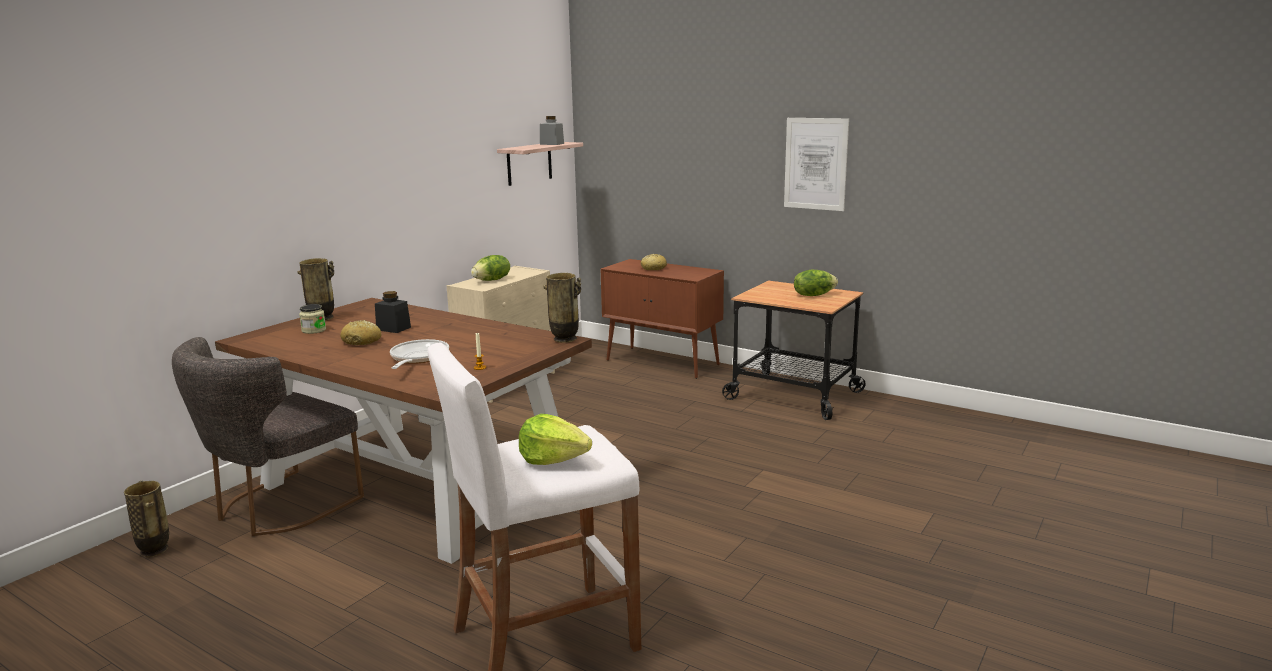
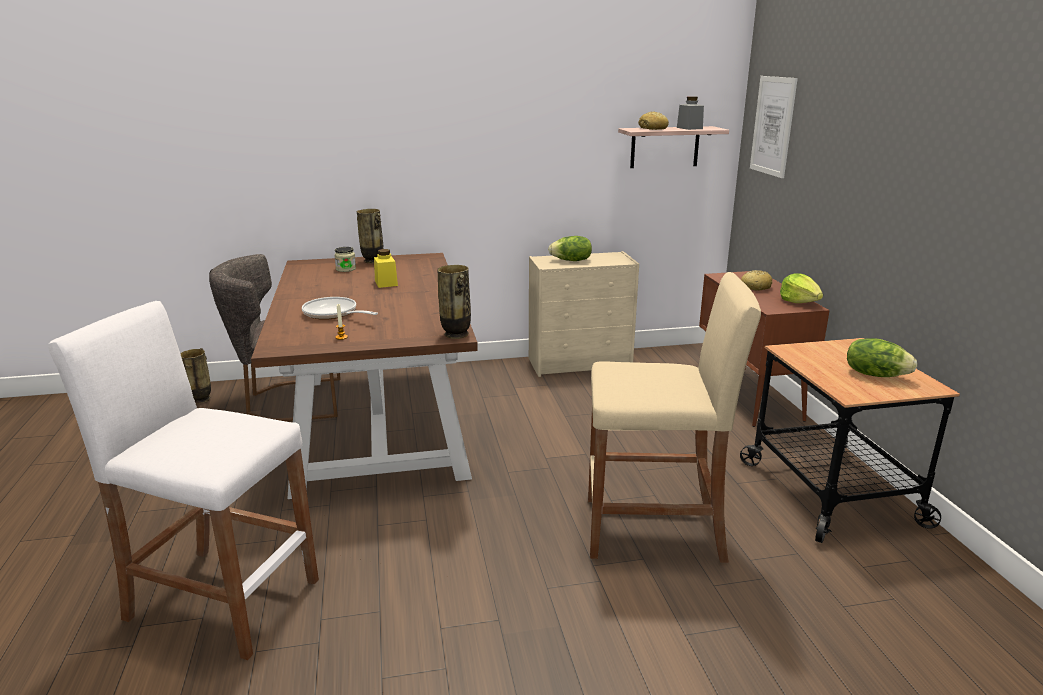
camera: 45 degrees right, 5 degrees up
bread [340,320,381,345] -> bread moved to [638,111,669,130]
black jar [375,291,411,333] -> yellow jar [374,249,398,288]
frying pan [390,339,449,369] -> frying pan turned 105 degrees counterclockwise [302,297,378,320]
lettuce [519,414,592,465] -> lettuce moved to [780,274,823,303]
picture [784,118,849,211] -> picture moved to [750,76,798,178]
none -> beige stool [588,272,761,563]

